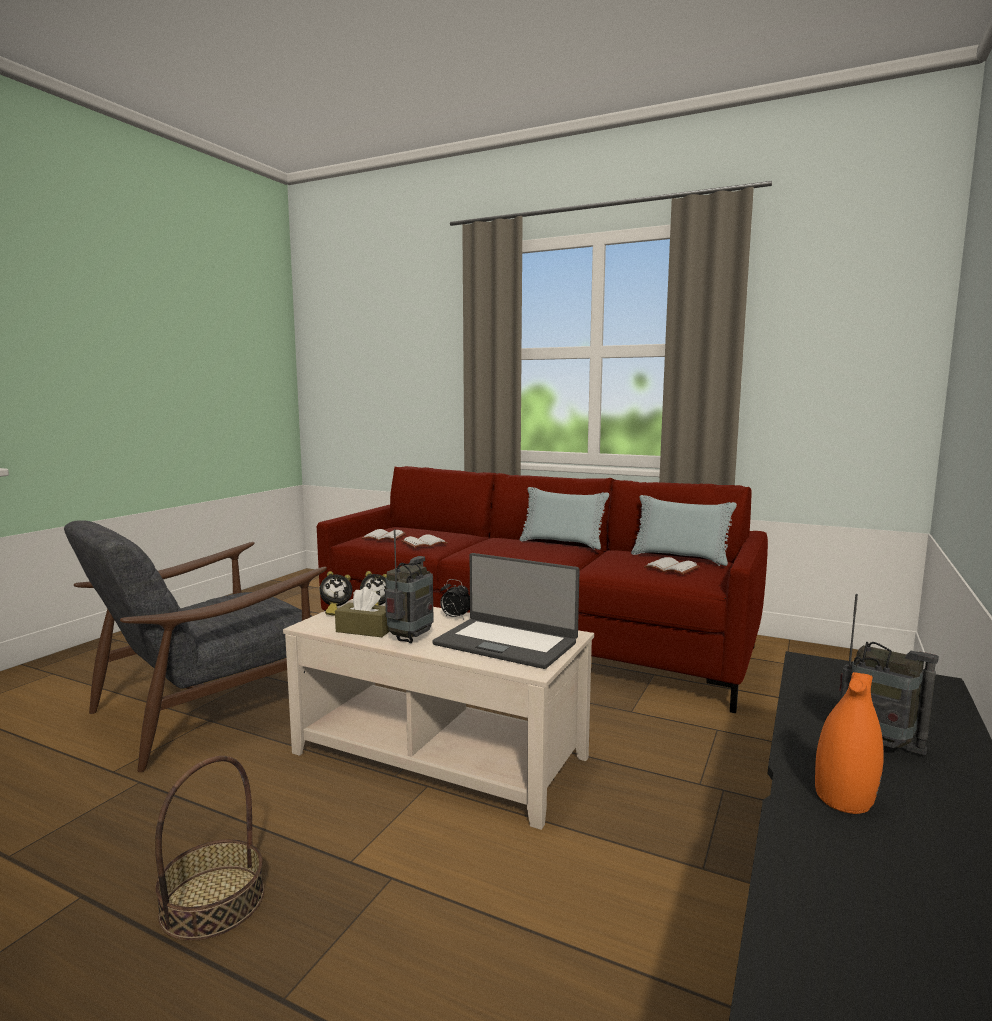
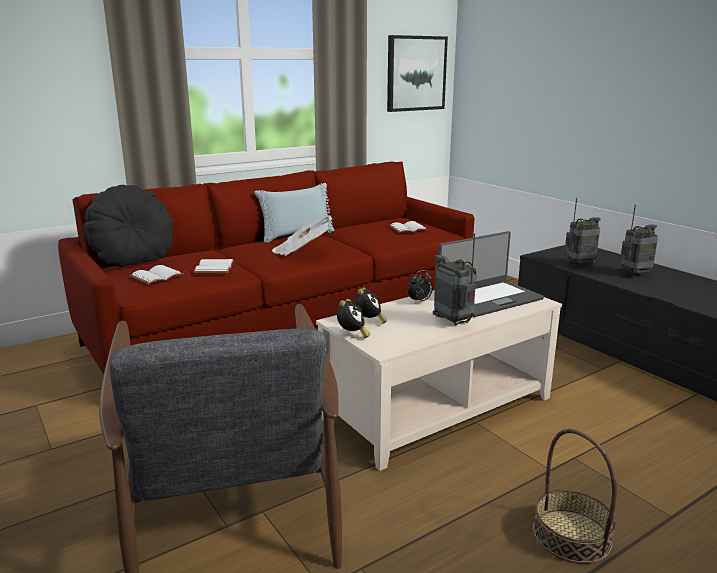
camera: 60 degrees left, 10 degrees up
brown tissue box [335,587,390,637] -> none
blue pillow [631,495,737,566] -> none
orange vase [815,672,884,814] -> none
none -> black pillow [83,185,174,267]
none -> newspaper [272,216,332,256]
none -> picture [387,35,448,112]
none -> radio [565,198,601,266]

